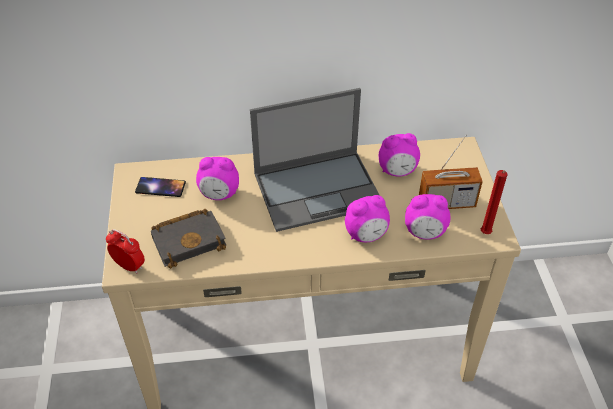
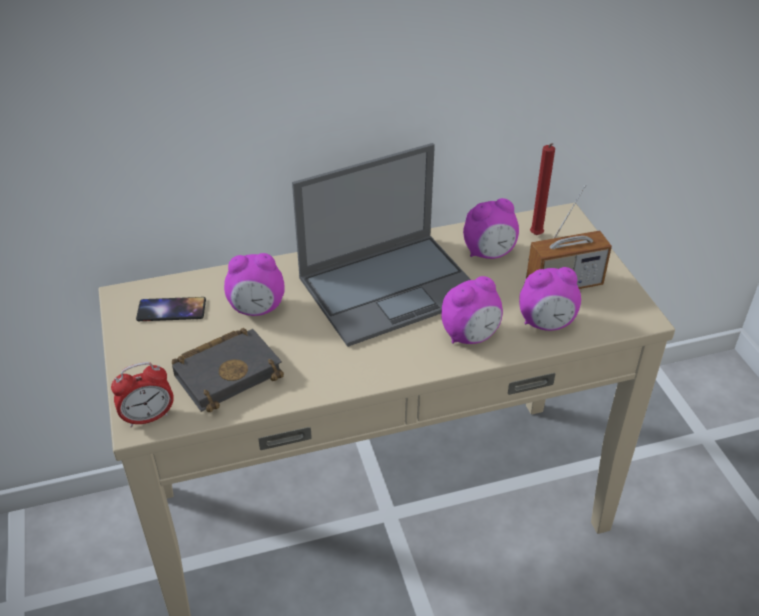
camera: 10 degrees left, 5 degrees down
alarm clock [106,229,145,274] -> alarm clock turned 135 degrees clockwise [111,362,174,428]
red candle [481,170,507,234] -> red candle moved to [530,143,555,235]

